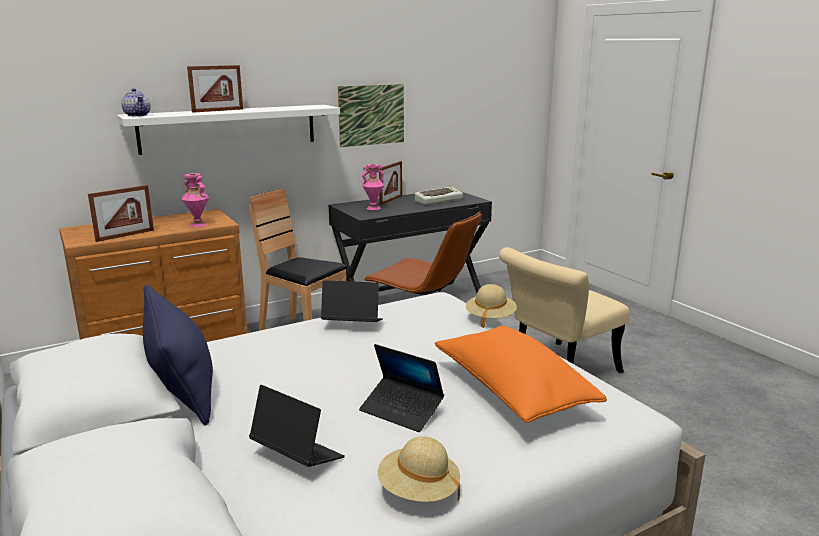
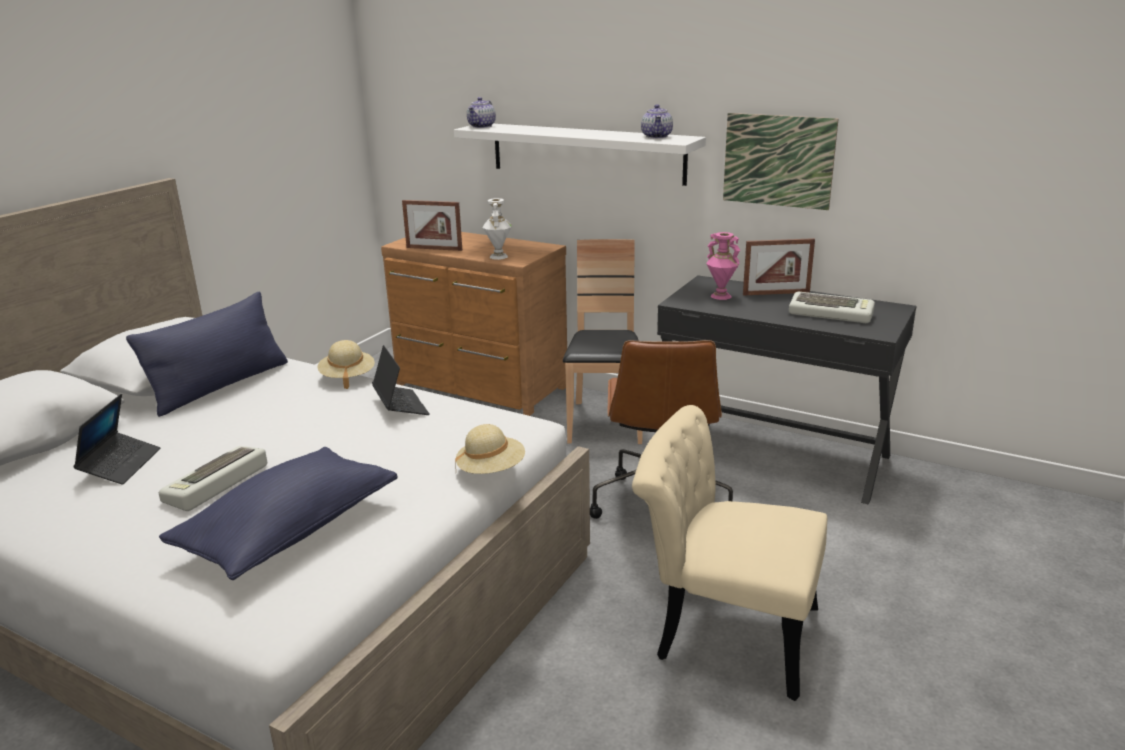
camera: 60 degrees right, 5 degrees up
pink vase [182,173,209,227] -> white vase [483,198,512,260]
picture frame [187,65,243,113] -> none
laptop [359,344,444,432] -> keyboard [159,446,267,511]
beige hat [378,436,460,502] -> beige hat moved to [318,340,375,389]
orange pillow [435,326,607,423] -> blue pillow [159,447,398,580]
none -> teapot [641,104,673,138]

